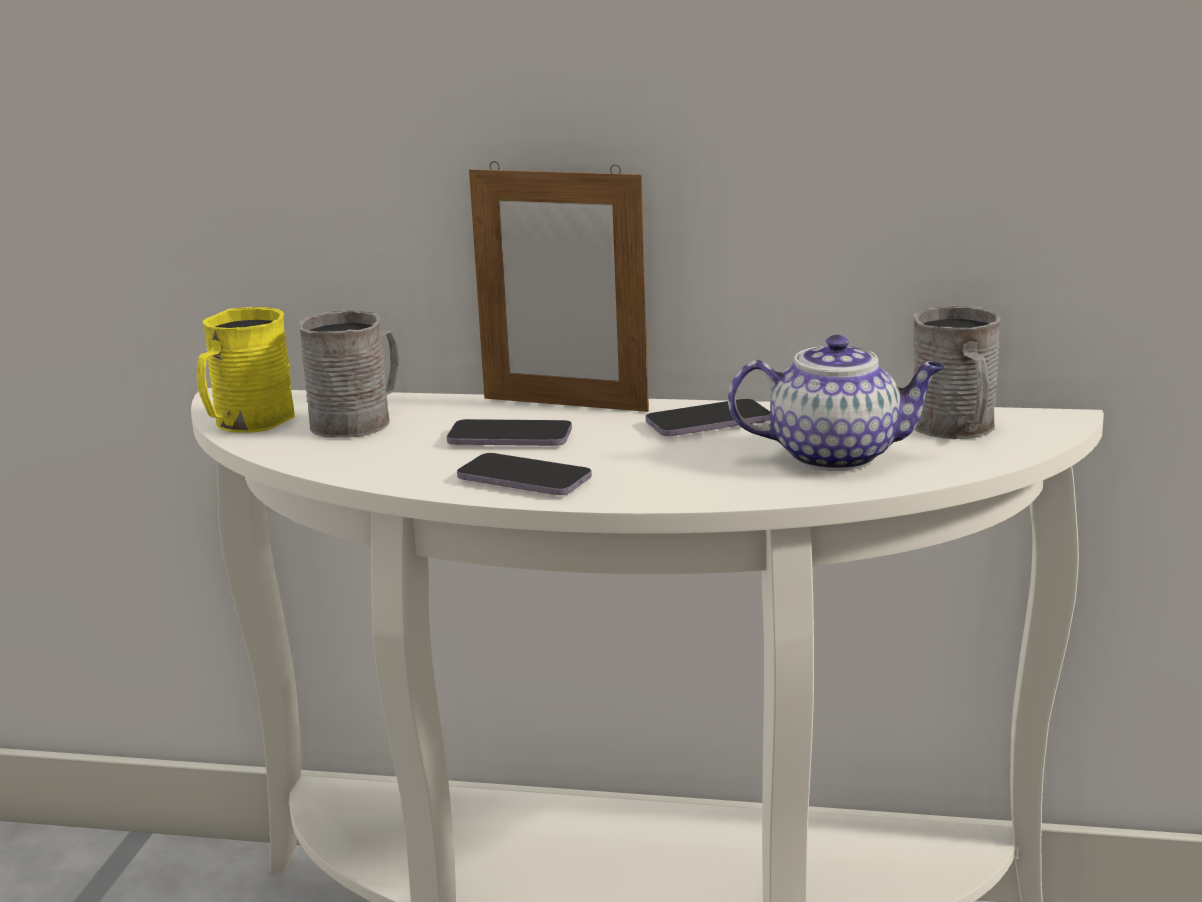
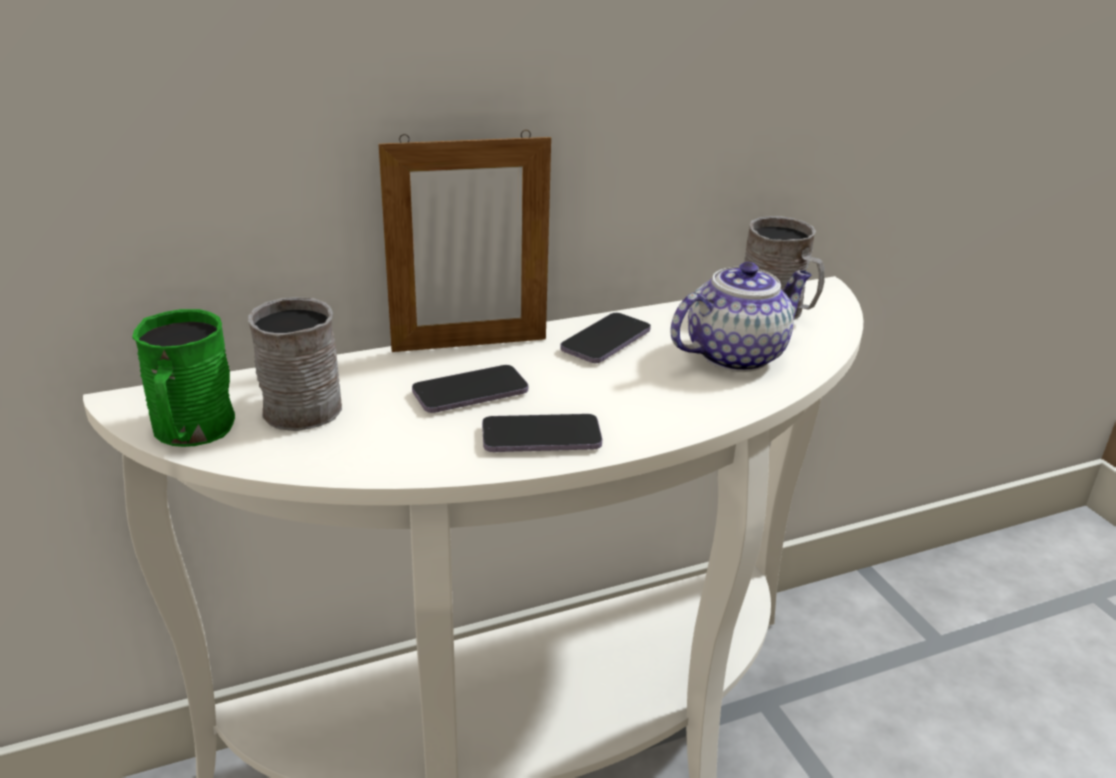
camera: 35 degrees left, 10 degrees up
yellow mug [197,307,295,433] -> green mug [133,309,235,447]

